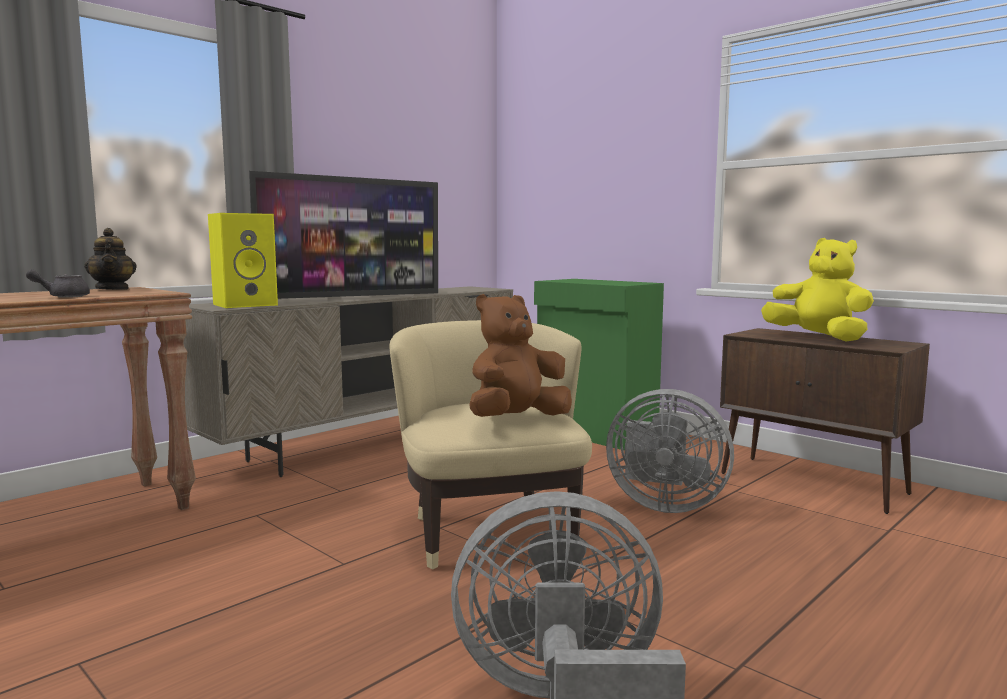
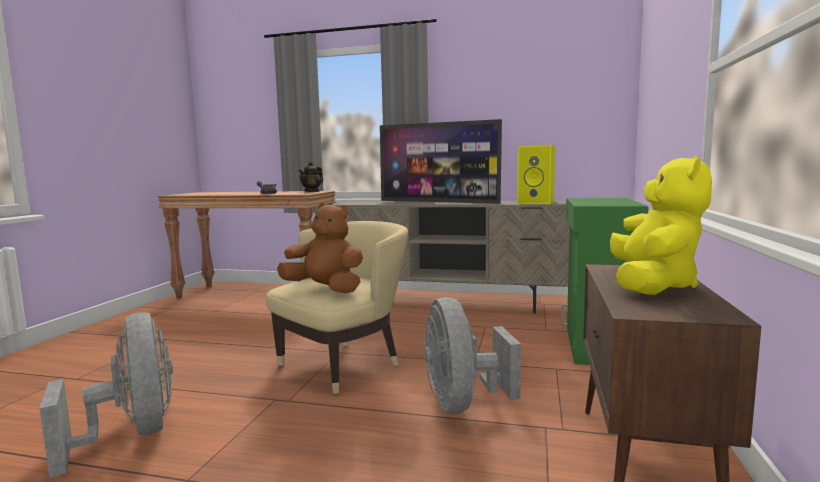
camera: 60 degrees right, 0 degrees up
yellow speaker [208,213,278,308] -> yellow speaker moved to [517,145,555,204]

